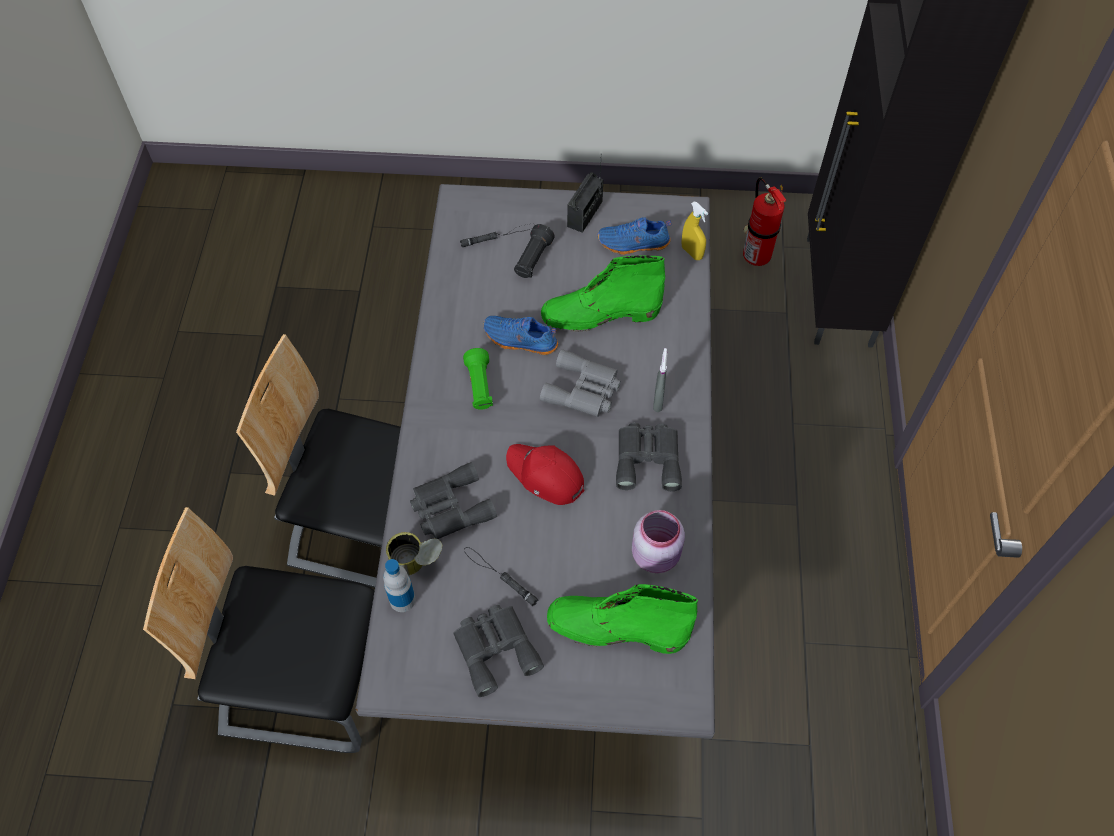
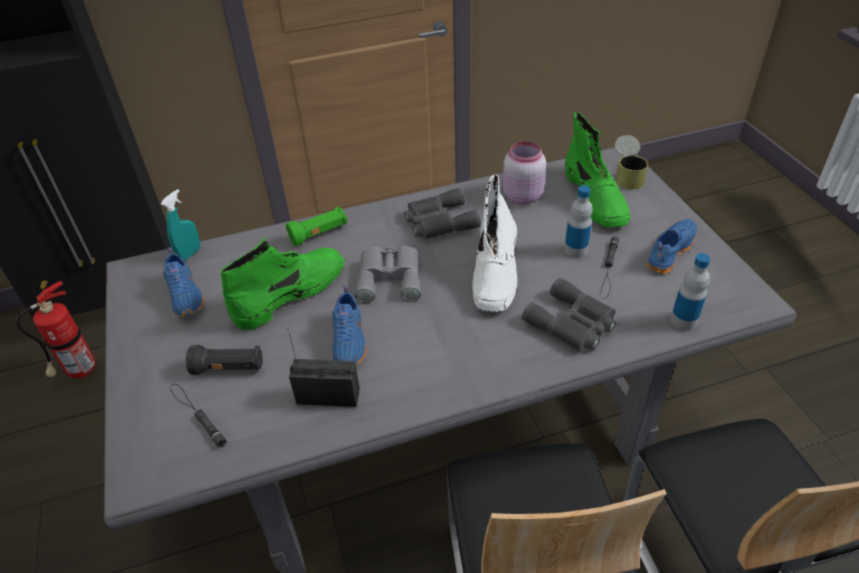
camera: 110 degrees left, 15 degrees down
can [386,532,442,575] -> can moved to [615,135,648,190]
grey binoculars [453,605,544,697] -> blue shoe [647,219,697,274]
green flashlight [463,348,493,410] -> green flashlight moved to [286,207,347,246]
red cap [506,444,585,505] -> white boot [472,174,518,312]
green boot [541,255,665,332] -> green boot turned 105 degrees counterclockwise [220,238,345,330]
radio [567,153,603,233] -> radio moved to [287,328,360,407]
grey spray bottle [653,348,667,412] -> none
yellow spray bottle [681,202,708,260] -> turquoise spray bottle [161,189,200,261]
none -> bottle [564,185,593,258]

